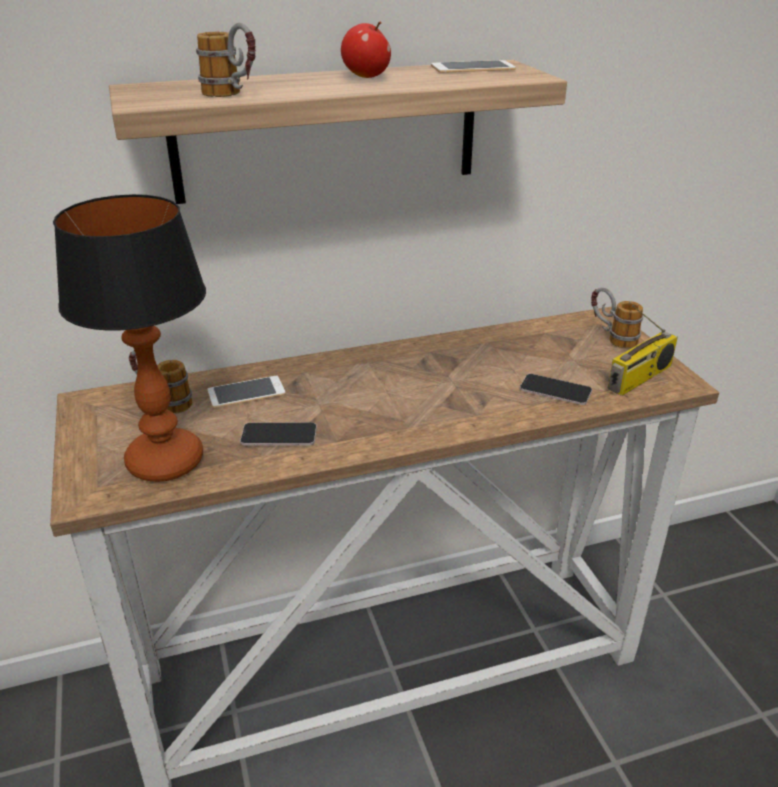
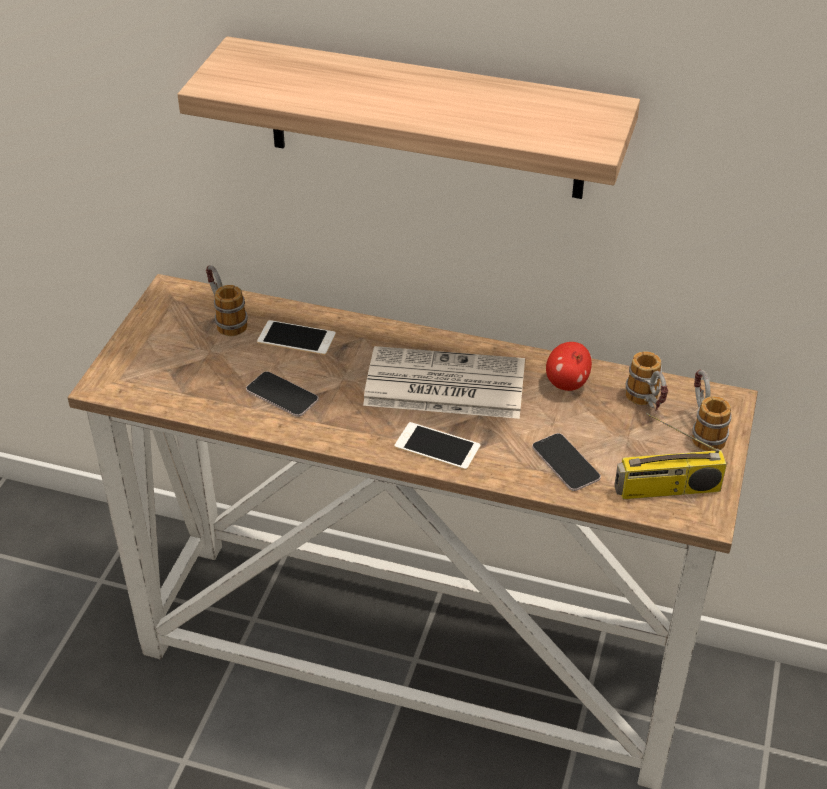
camera: 35 degrees right, 10 degrees up
table lamp [53,194,206,482] -> none
mug [196,23,256,97] -> mug moved to [626,351,668,411]
apple [341,22,391,78] -> apple moved to [546,342,592,391]
phone [431,60,516,73] -> phone moved to [394,422,480,470]
none -> newspaper [363,346,525,419]

